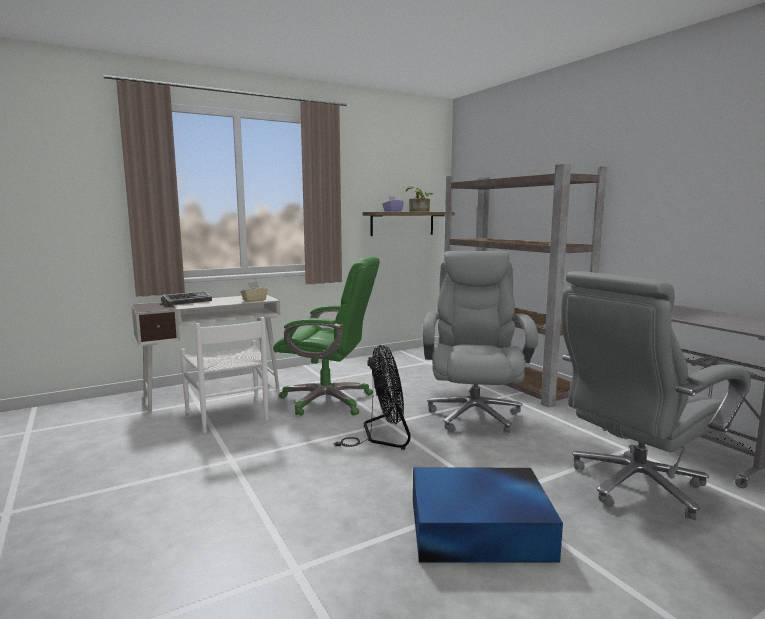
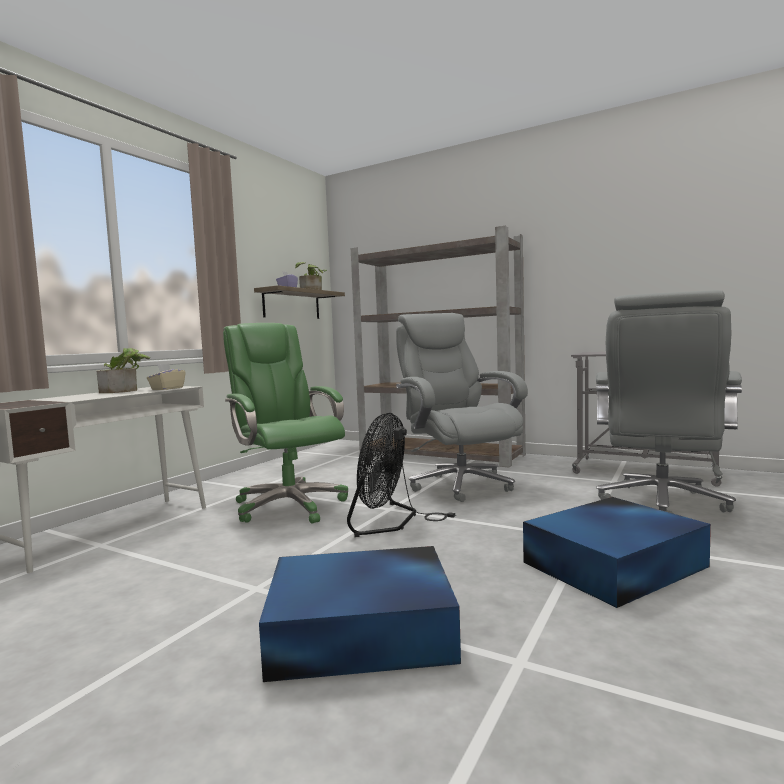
camera: 30 degrees left, 5 degrees down
keyboard [161,291,212,306] -> none
white chair [180,317,268,433] -> none
green office chair [273,256,380,416] -> green office chair turned 105 degrees counterclockwise [223,323,348,523]
black fan [334,345,411,450] -> black fan turned 120 degrees counterclockwise [347,413,456,537]
none -> potted plant [96,348,150,393]
none -> blue storage box [259,546,461,682]

